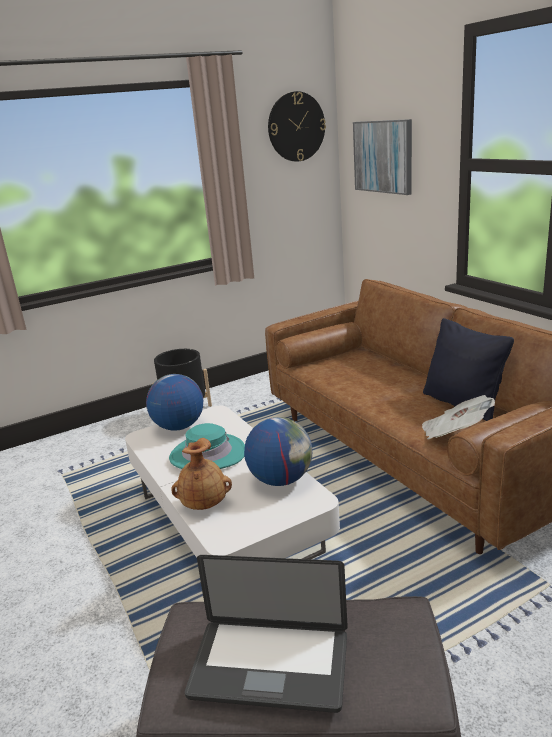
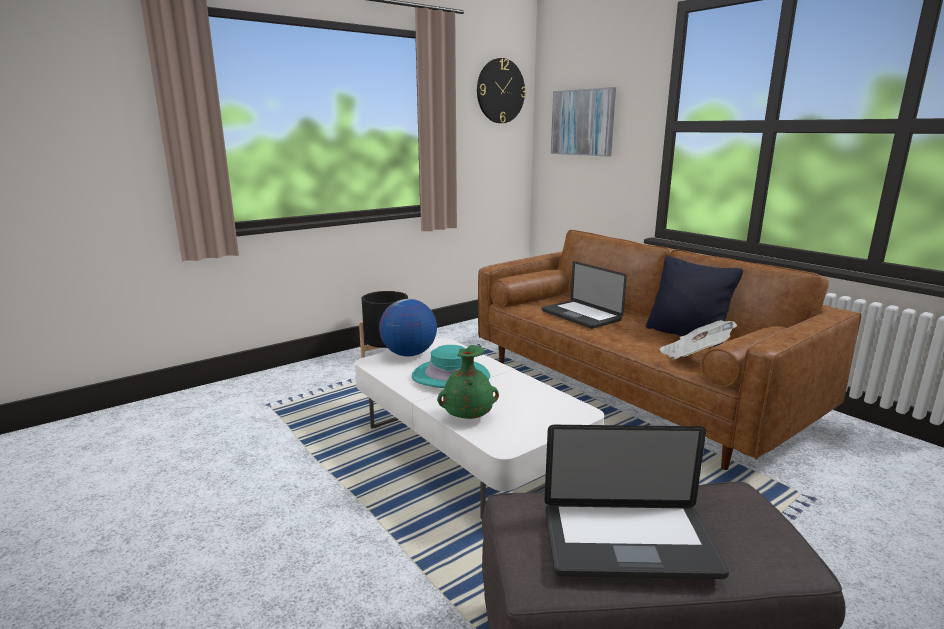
camera: 10 degrees left, 5 degrees down
brown vase [171,438,232,510] -> green vase [437,345,499,419]
globe [244,417,312,486] -> none
none -> laptop [542,261,627,329]

